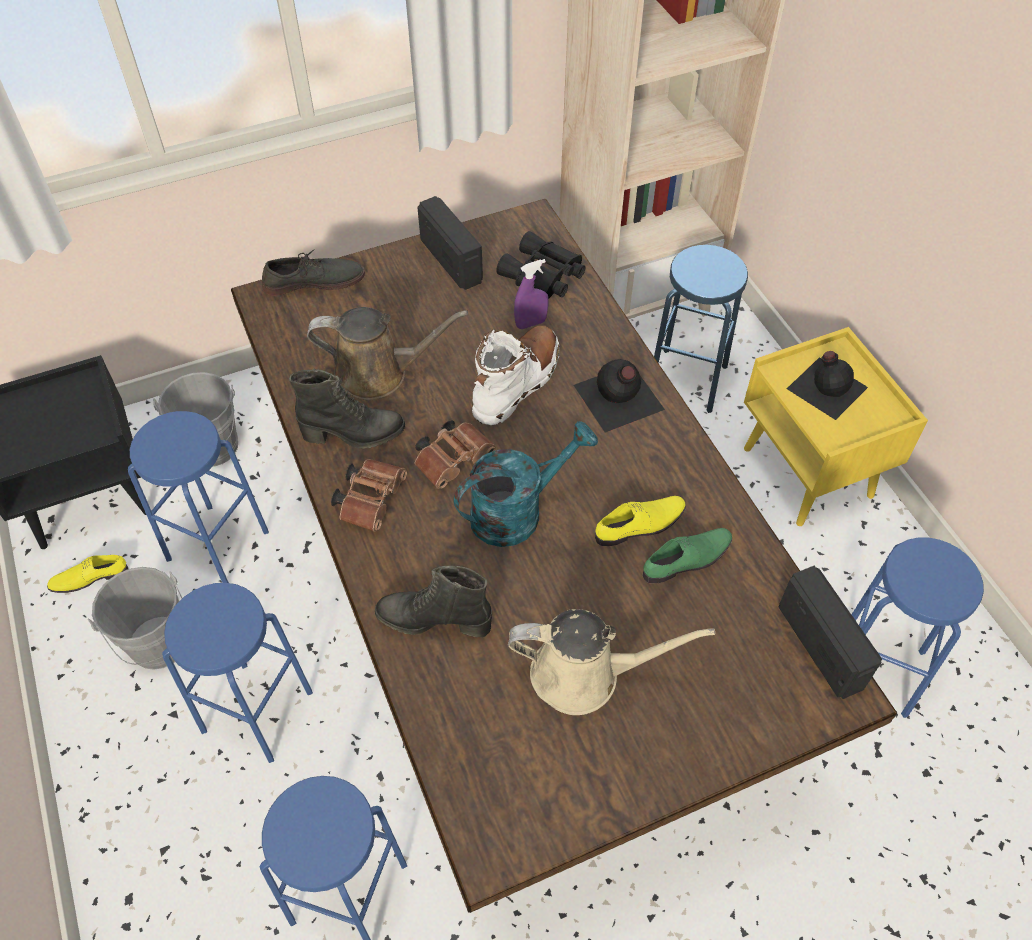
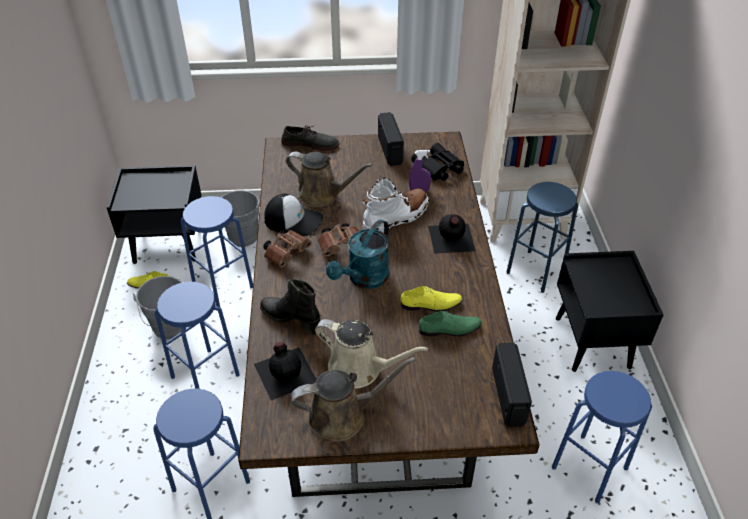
camera: 20 degrees right, 10 degrees down
black boot [289,368,405,449] -> cap [264,193,323,236]
turquoise watering can [454,421,598,547] -> turquoise watering can turned 135 degrees clockwise [326,219,389,289]
yellow nightstand [744,327,928,526] -> black nightstand [556,251,663,372]
black bottle [787,351,868,420] -> black bottle moved to [254,342,316,400]
none -> brown watering can [291,357,416,442]

